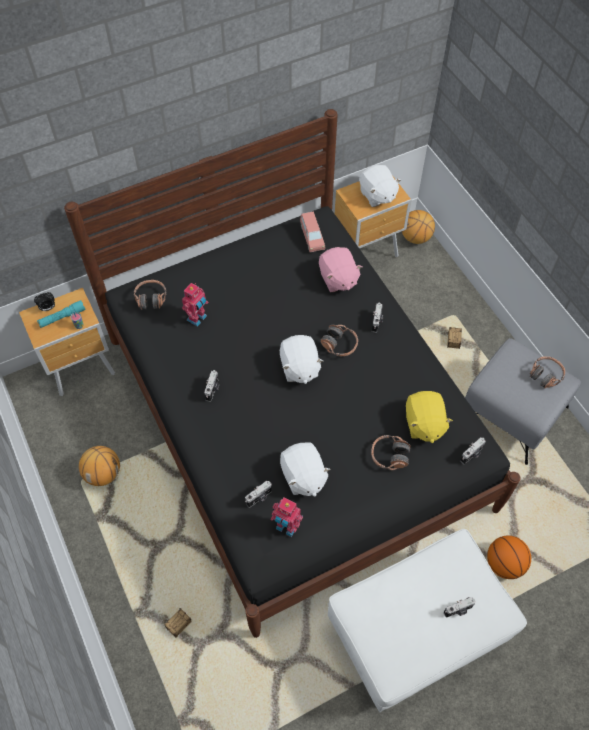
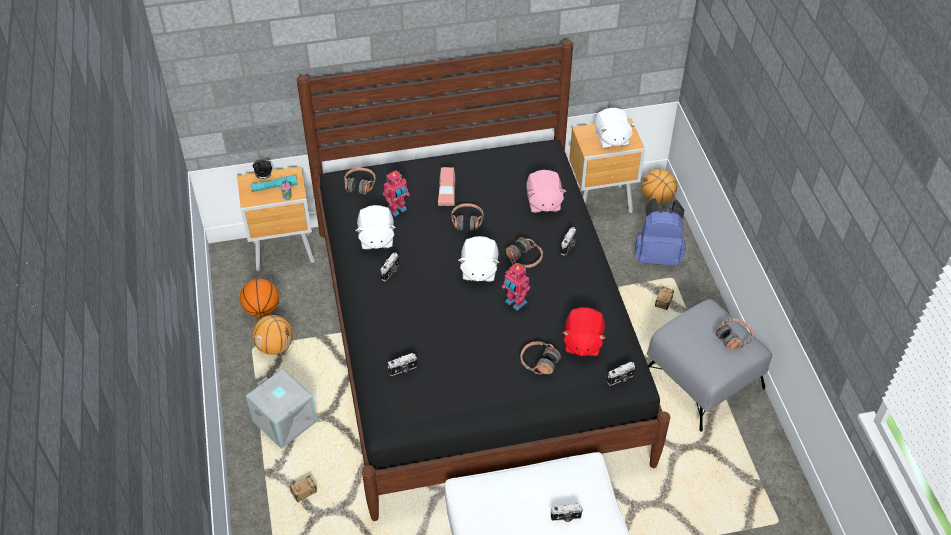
camera: 15 degrees right, 10 degrees down
toy robot [271,497,303,537] -> toy robot moved to [502,263,530,311]
white plush toy [280,442,331,497] -> white plush toy moved to [356,205,396,250]
pink toy car [300,212,326,252] -> pink toy car moved to [438,167,455,206]
yellow plush toy [406,391,453,443] -> red plush toy [563,307,605,356]
basketball [487,536,531,579] -> basketball moved to [240,279,279,317]
none -> grey storage box [246,369,318,449]
none -> headphones [451,203,484,231]
none -> blue backpack [635,198,686,266]

